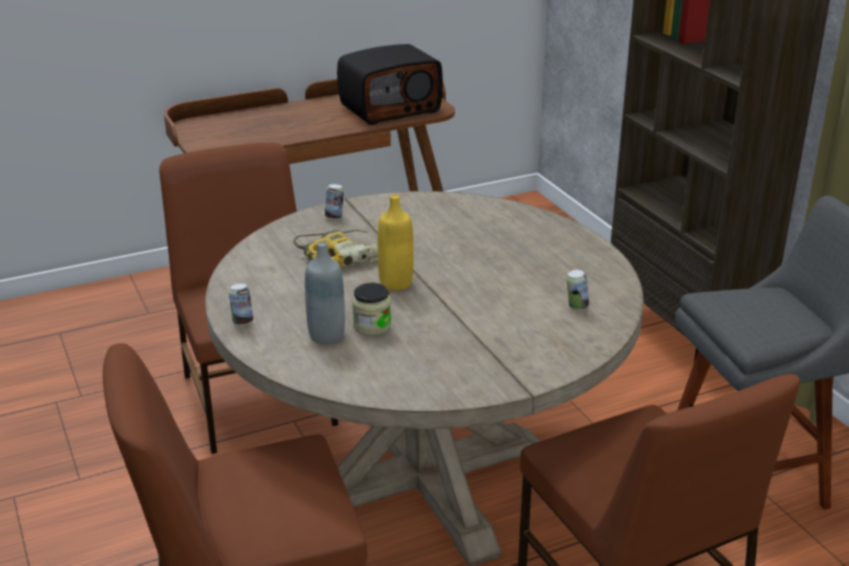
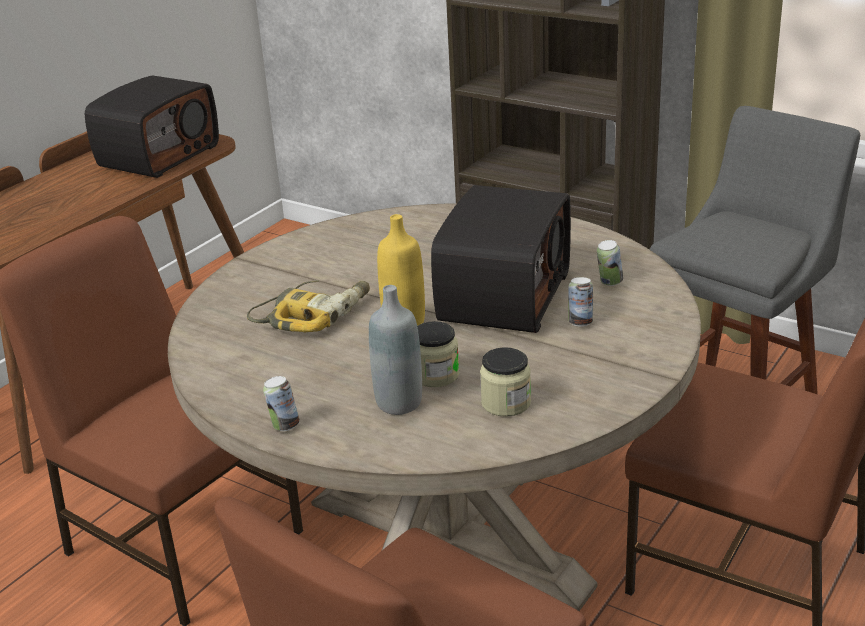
camera: 30 degrees left, 0 degrees up
can [325,184,344,220] -> can moved to [569,277,593,327]
none -> radio [431,185,571,333]
none -> jar [480,347,531,417]

